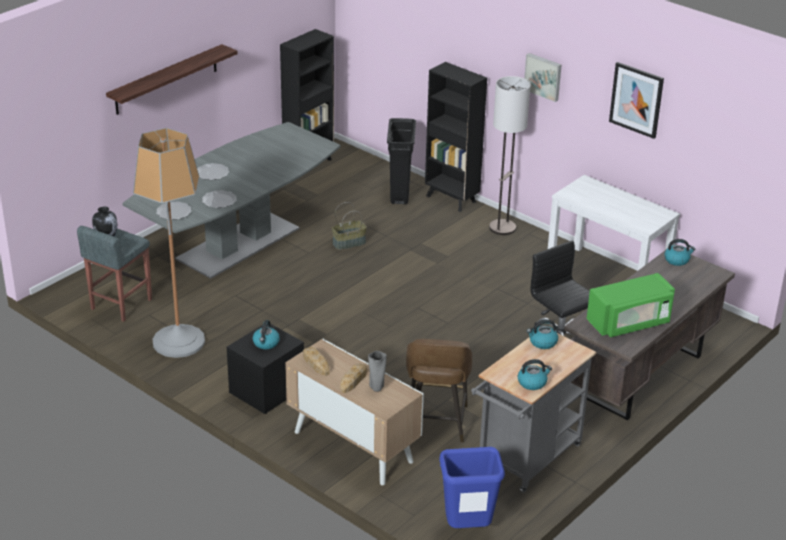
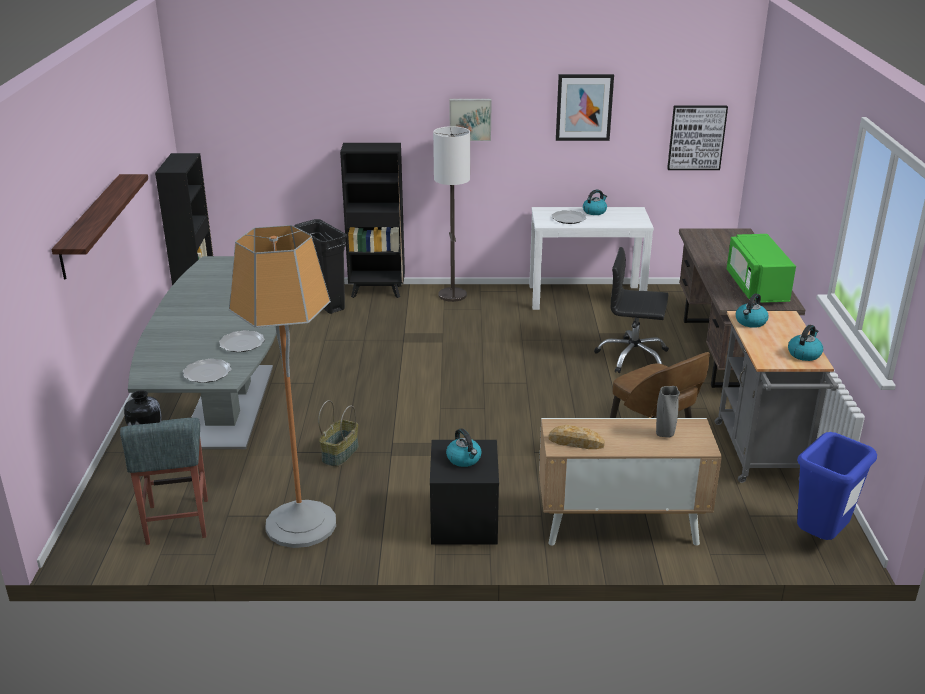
camera: 40 degrees left, 5 degrees down
plate [197,163,229,180] -> plate moved to [552,210,586,224]
basket [332,202,367,250] -> basket moved to [318,400,359,467]
bread [340,363,367,393] -> none
green microwave [587,273,675,337] -> green microwave turned 150 degrees clockwise [727,234,796,303]
kettle [664,239,695,266] -> kettle moved to [583,189,607,215]
none -> picture [667,106,728,170]

